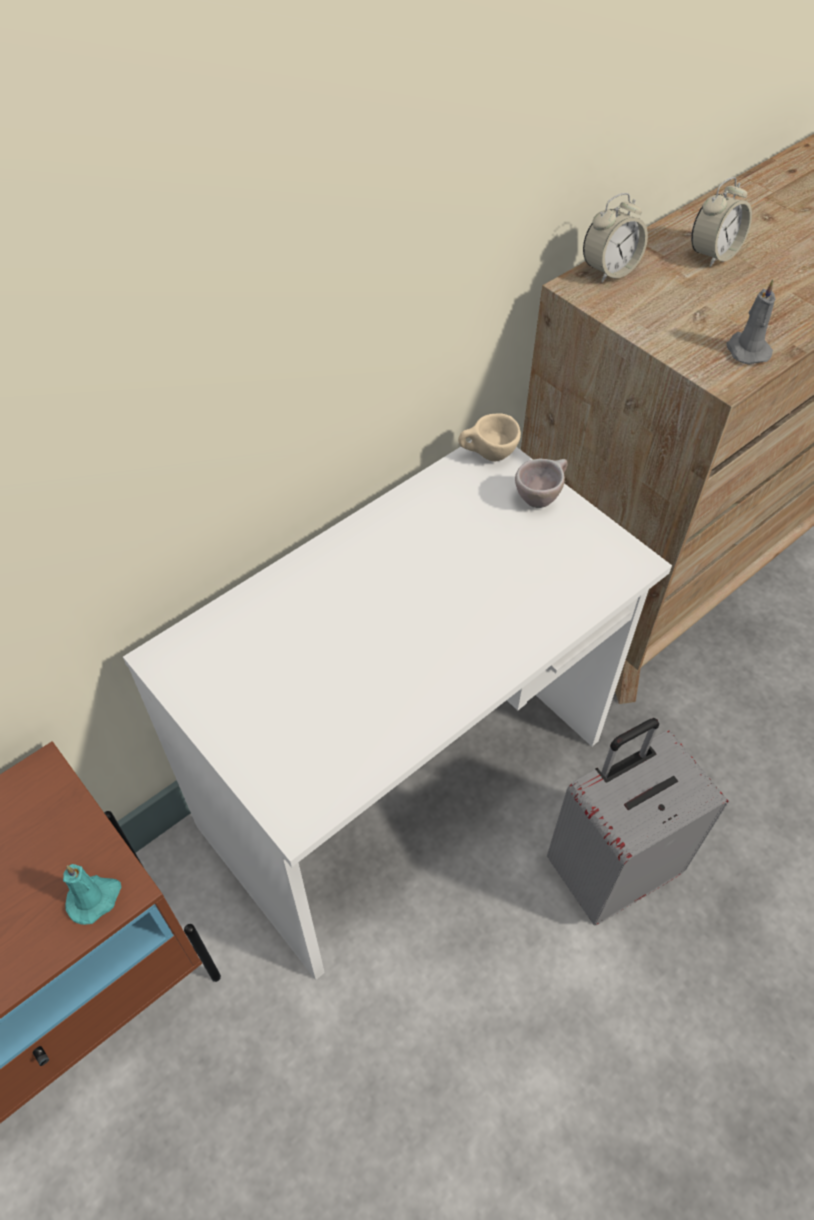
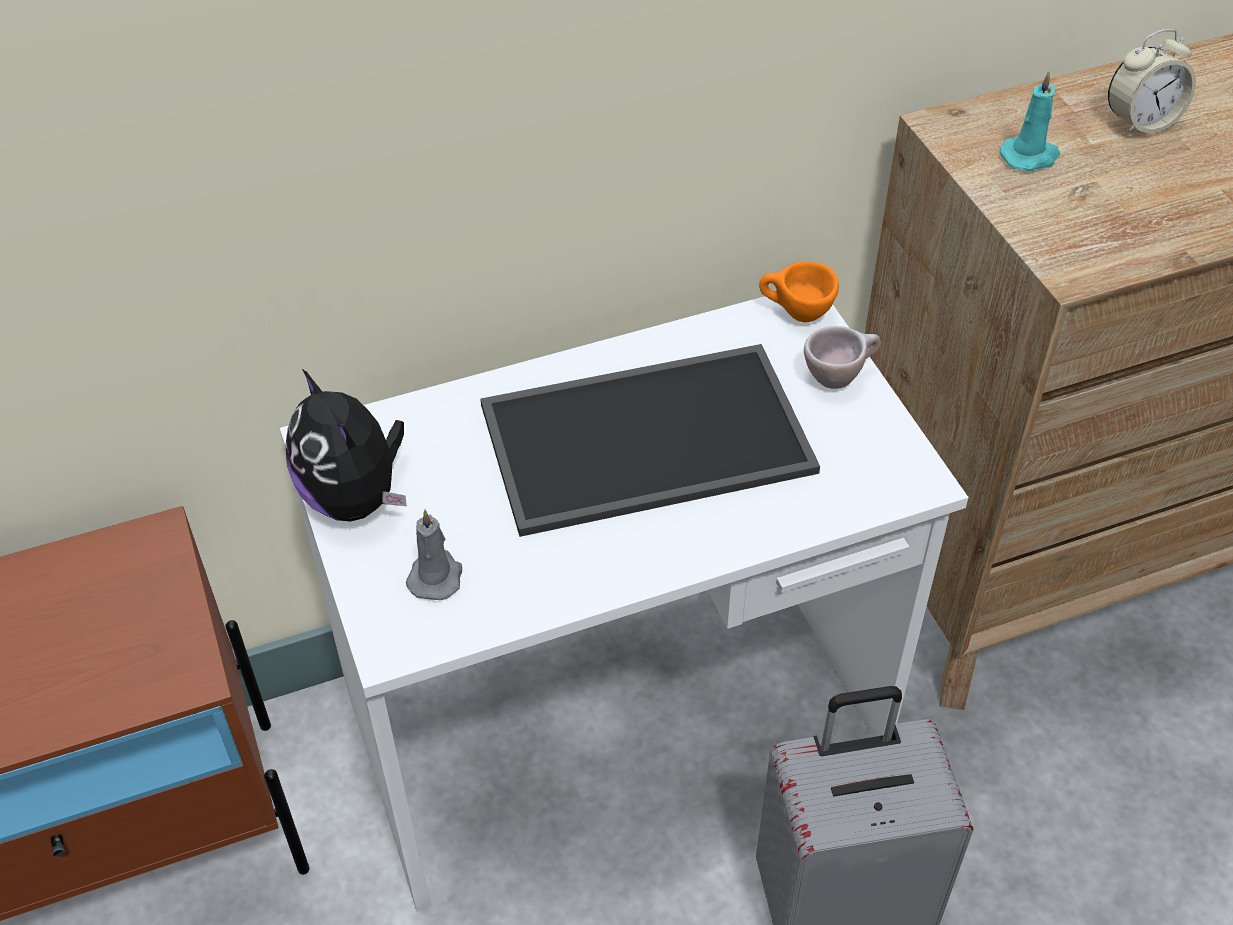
camera: 20 degrees right, 5 degrees down
turquoise candle [63,864,121,925] -> turquoise candle moved to [999,70,1060,171]
beige cup [458,413,521,461] -> orange cup [759,262,839,322]
alarm clock [583,193,648,283] -> none
grey candle [726,280,776,365] -> grey candle moved to [406,510,462,600]
none -> plush toy [286,369,407,522]
none -> tray [480,344,820,537]

